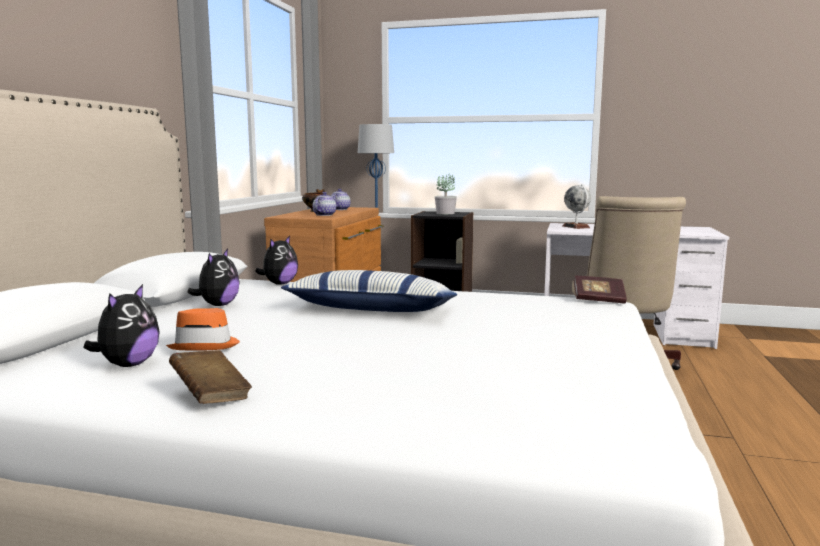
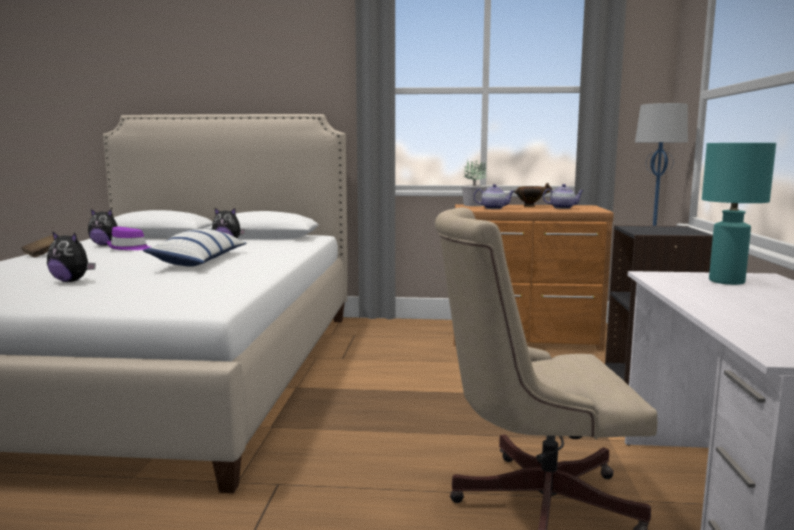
camera: 80 degrees right, 0 degrees up
orange hat [166,308,240,351] -> purple hat [107,227,150,250]
plush toy [255,236,298,285] -> plush toy moved to [47,231,95,282]
potted plant [435,173,457,214] -> potted plant moved to [462,160,487,206]
globe [562,184,591,229] -> turquoise table lamp [702,143,776,285]
book [574,276,627,304] -> none

